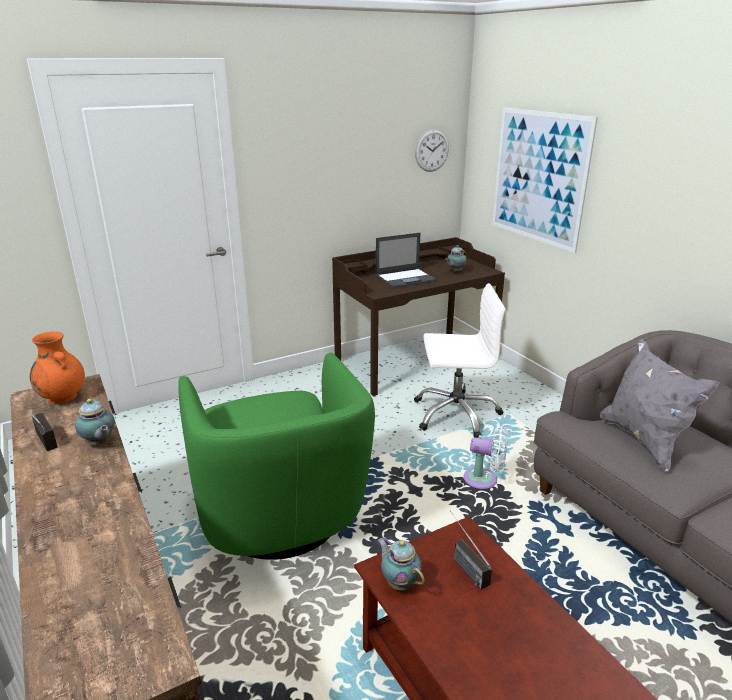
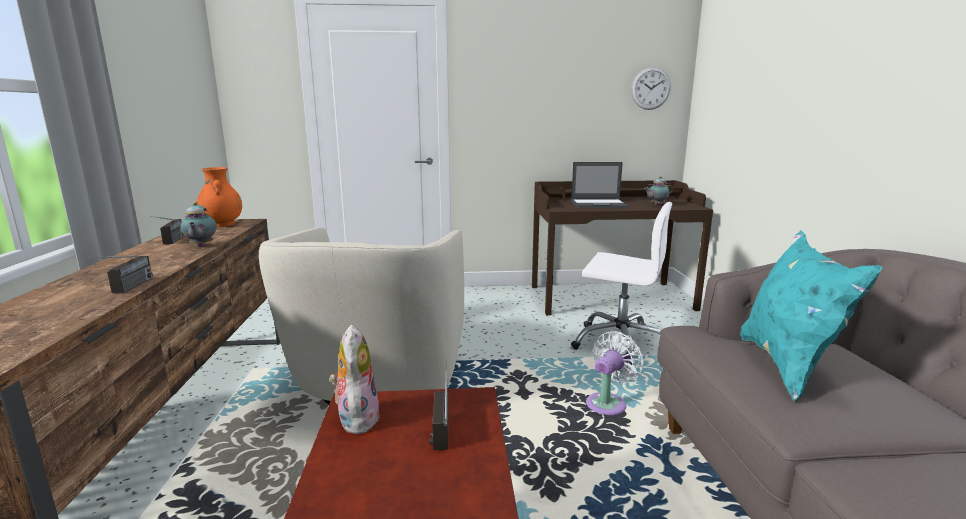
camera: 25 degrees right, 10 degrees down
green armchair [178,353,375,560] -> beige armchair [259,227,464,404]
teapot [377,537,425,590] -> plush toy [329,325,380,434]
white fan [463,426,508,489] -> white fan turned 90 degrees counterclockwise [586,331,644,415]
picture [492,108,598,253] -> none
grey pillow [600,338,720,473] -> turquoise pillow [740,230,883,401]
none -> radio [84,255,153,293]

